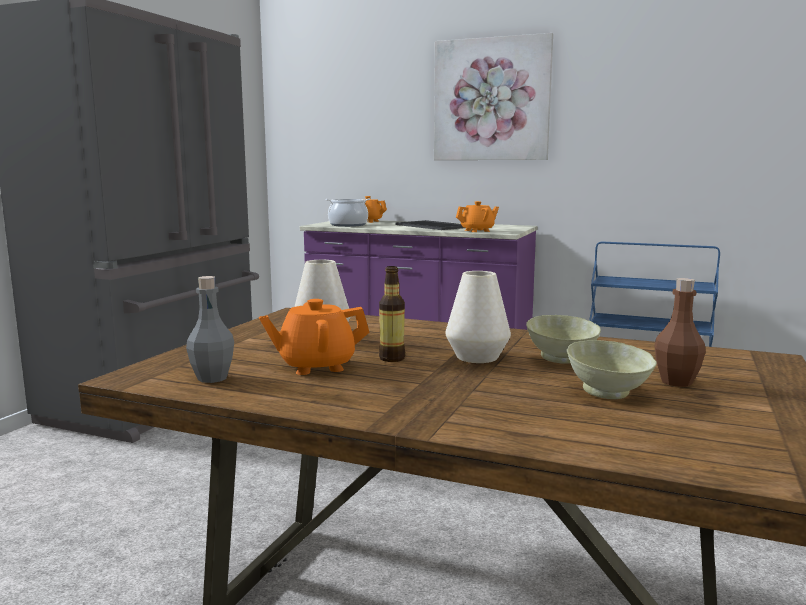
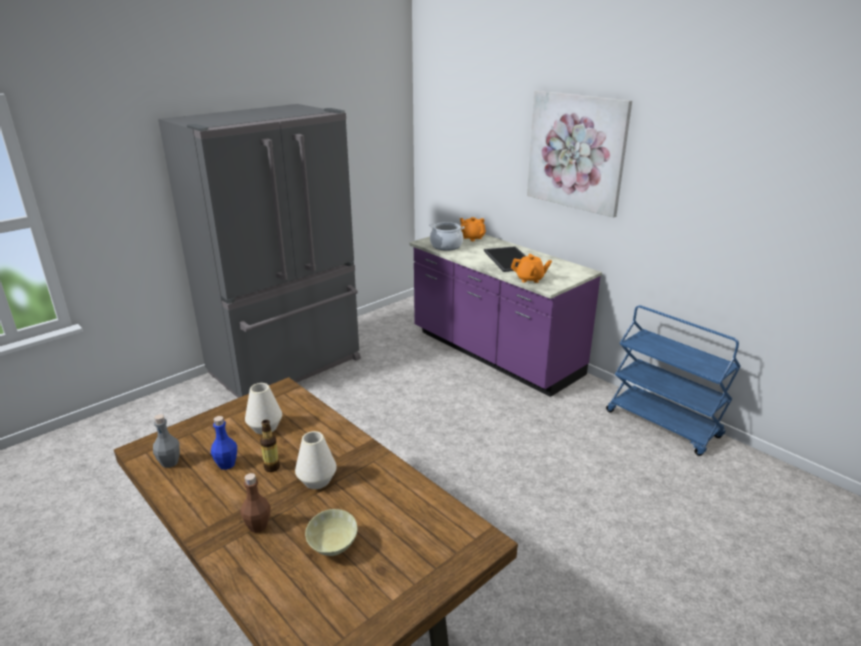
camera: 25 degrees right, 15 degrees up
orange teapot [259,299,370,375] -> blue bottle [211,416,237,470]
beige bowl [526,315,601,364] -> none
brown bottle [654,278,706,387] -> brown bottle moved to [240,473,271,533]

